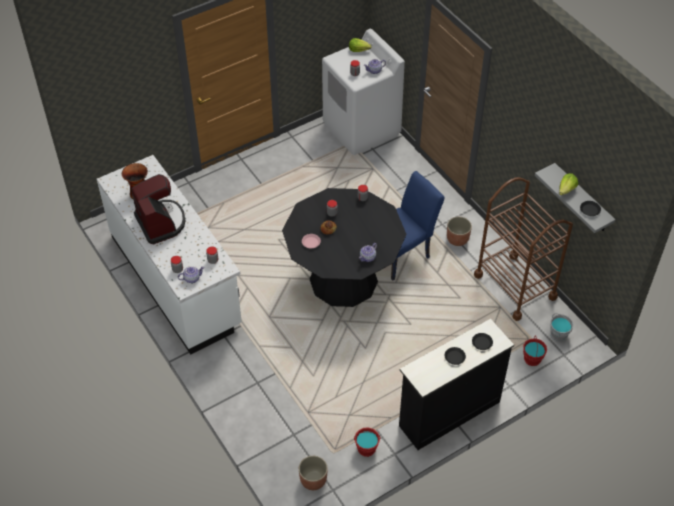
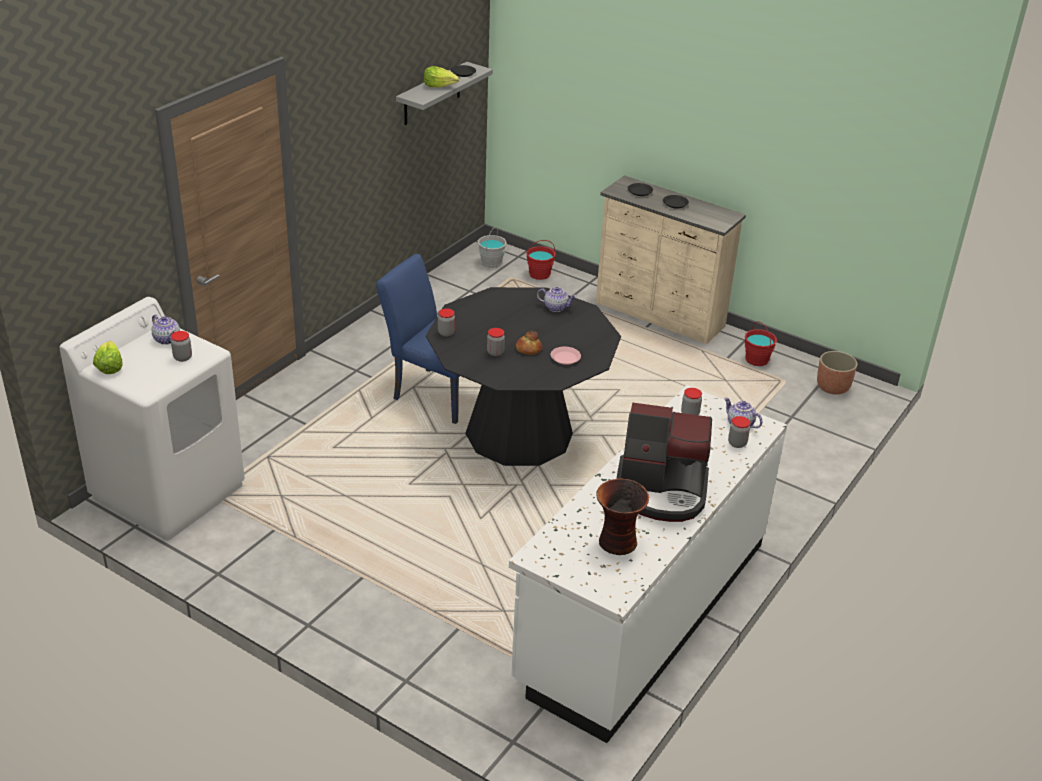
camera: 115 degrees left, 15 degrees down
coffee machine [131,174,185,245] -> coffee machine turned 120 degrees counterclockwise [616,402,712,522]
black dresser [399,319,514,450] -> beige dresser [596,176,746,344]
planter [447,217,472,246] -> none
brown cart [474,177,573,321] -> none

